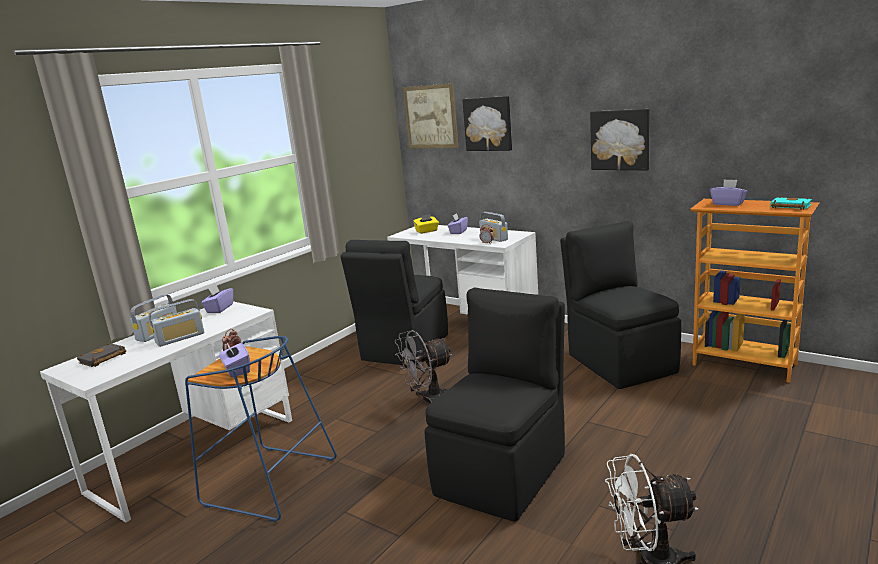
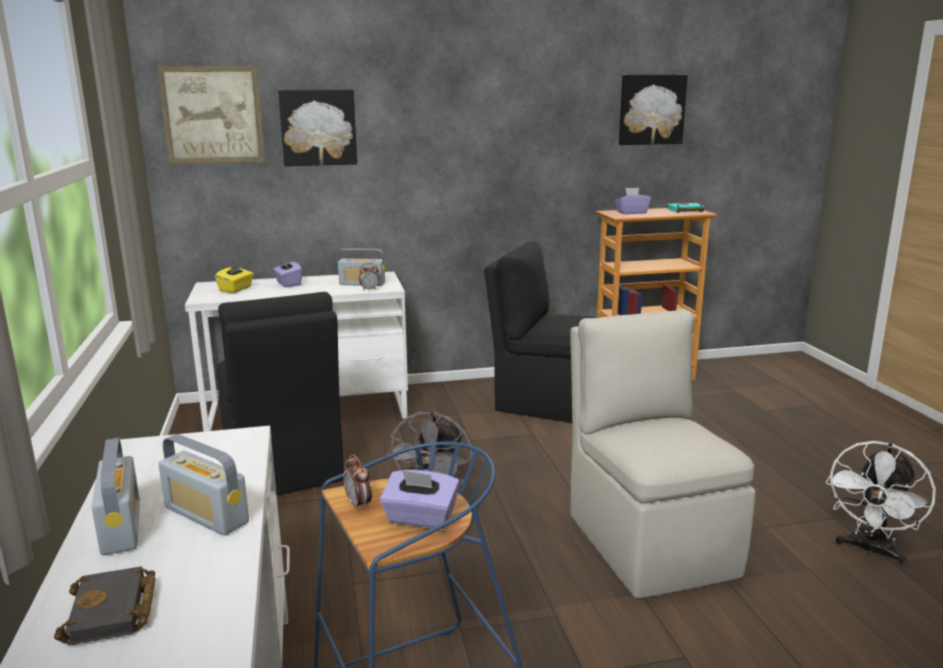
camera: 50 degrees left, 0 degrees up
radio [149,299,204,347] -> radio turned 120 degrees clockwise [158,434,249,535]
purple tissue box [201,284,233,313] -> none
black chair [424,288,565,521] -> beige chair [570,310,756,599]
picture [590,109,650,170] -> picture moved to [619,75,688,145]

